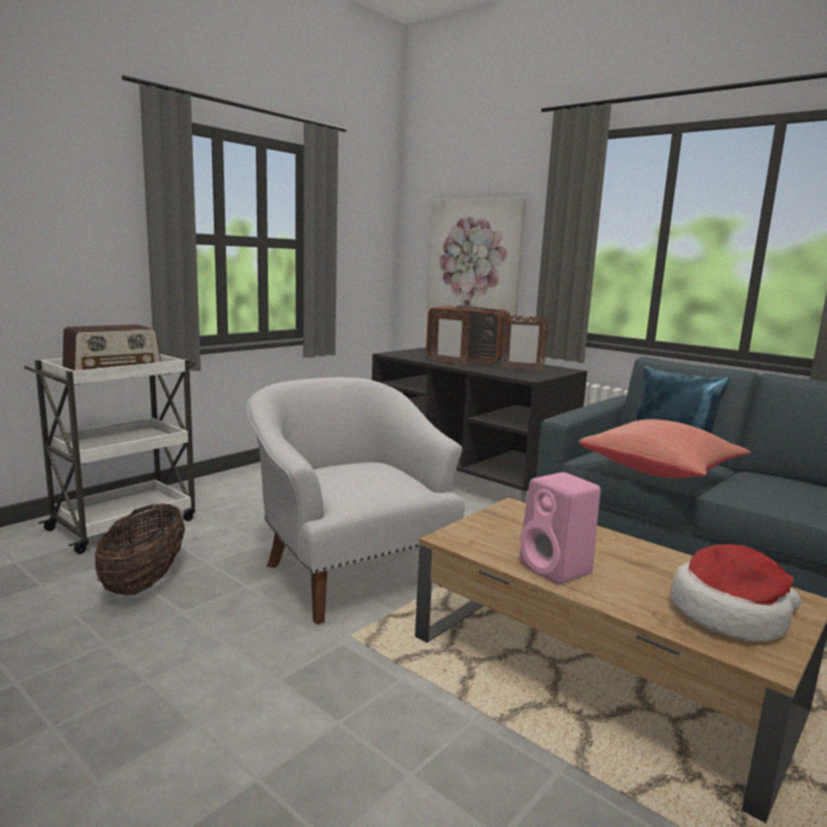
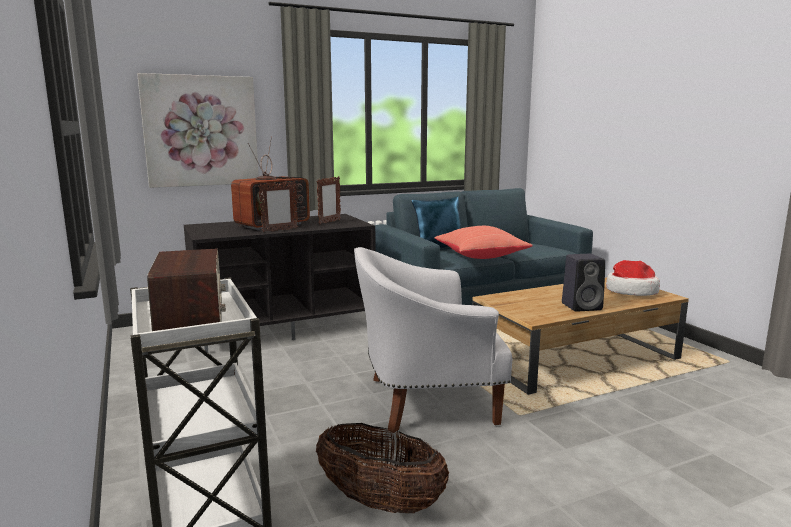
camera: 65 degrees left, 0 degrees up
pink speaker [520,472,601,585] -> black speaker [562,254,605,312]

